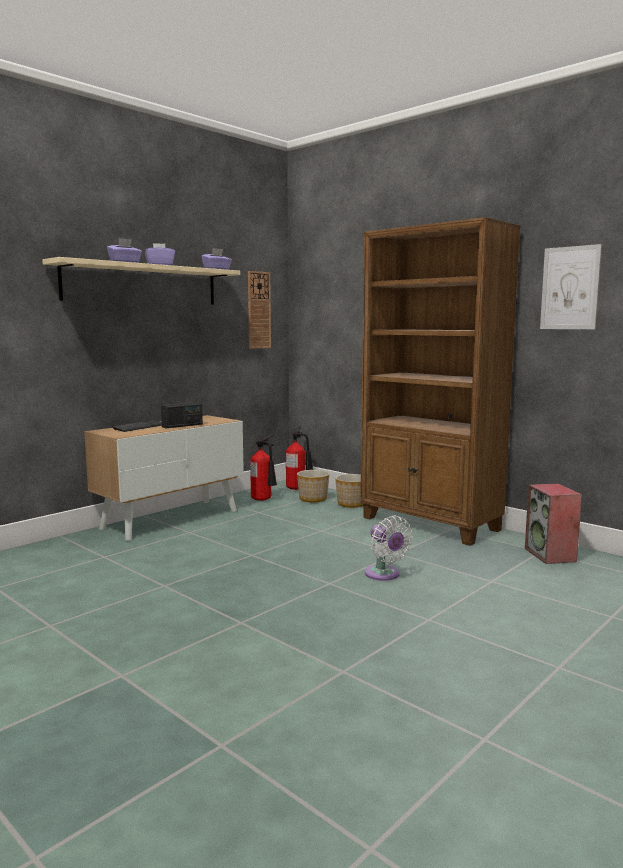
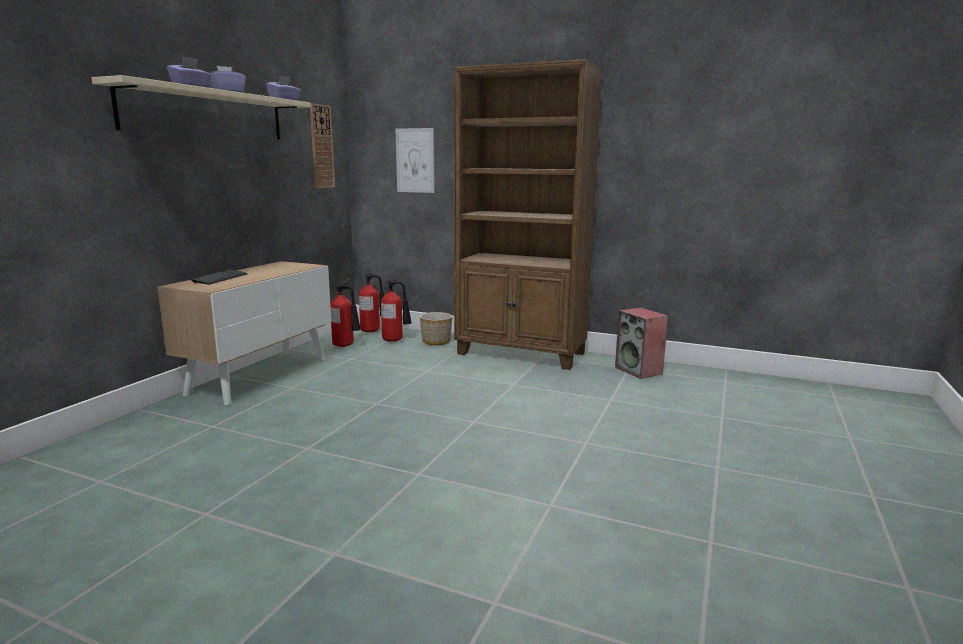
camera: 20 degrees left, 5 degrees up
radio [161,402,203,428] -> none
planter [297,470,329,503] -> fire extinguisher [381,274,412,342]
white fan [365,516,413,581] -> none
picture [540,244,602,329] -> picture moved to [396,128,435,193]

